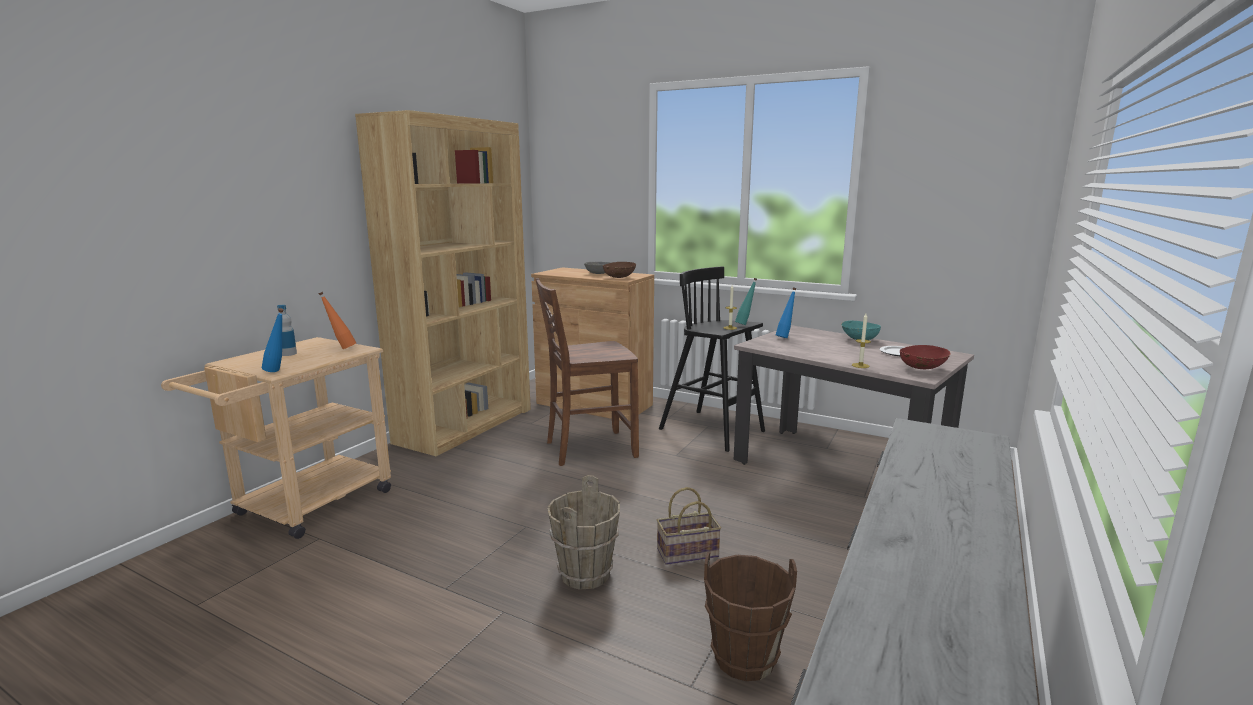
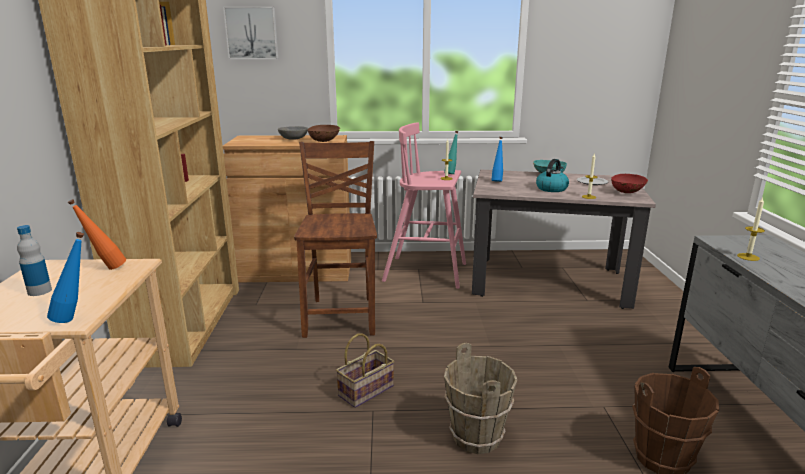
camera: 30 degrees left, 5 degrees up
brown chair [535,278,639,466] -> brown chair turned 135 degrees clockwise [294,141,377,338]
basket [657,487,721,565] -> basket moved to [336,333,394,408]
black stool [659,267,765,452] -> pink stool [382,122,466,289]
none -> picture [223,7,278,59]
none -> kettle [536,159,569,192]
none -> candle [737,197,765,261]

